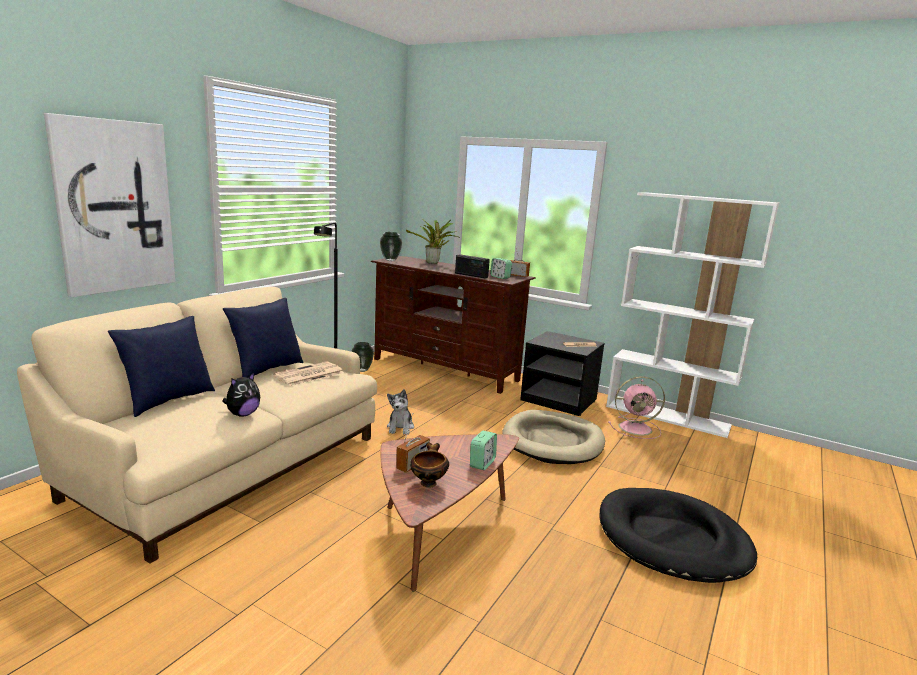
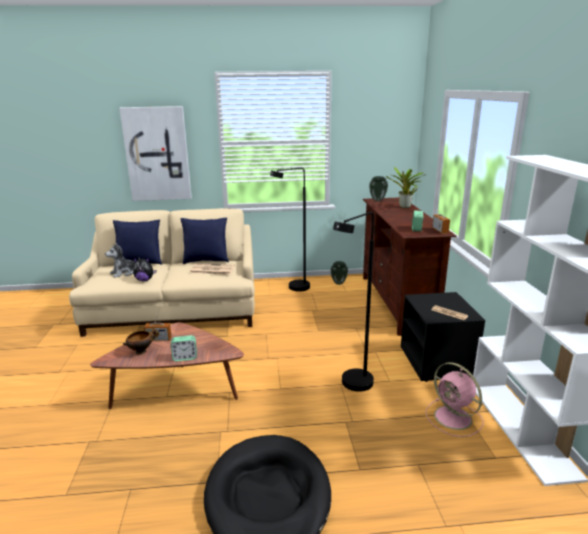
camera: 55 degrees right, 5 degrees up
plush toy [387,389,414,435] -> plush toy moved to [105,243,140,278]
radio [455,255,490,278] -> none
beige dog bed [502,410,605,464] -> black floor lamp [333,212,374,392]

